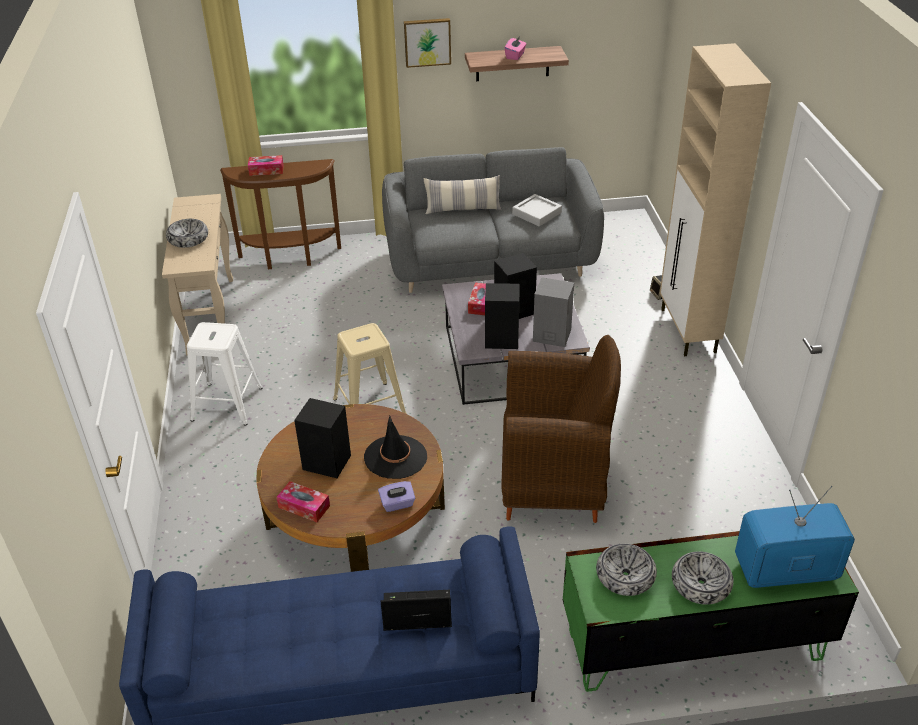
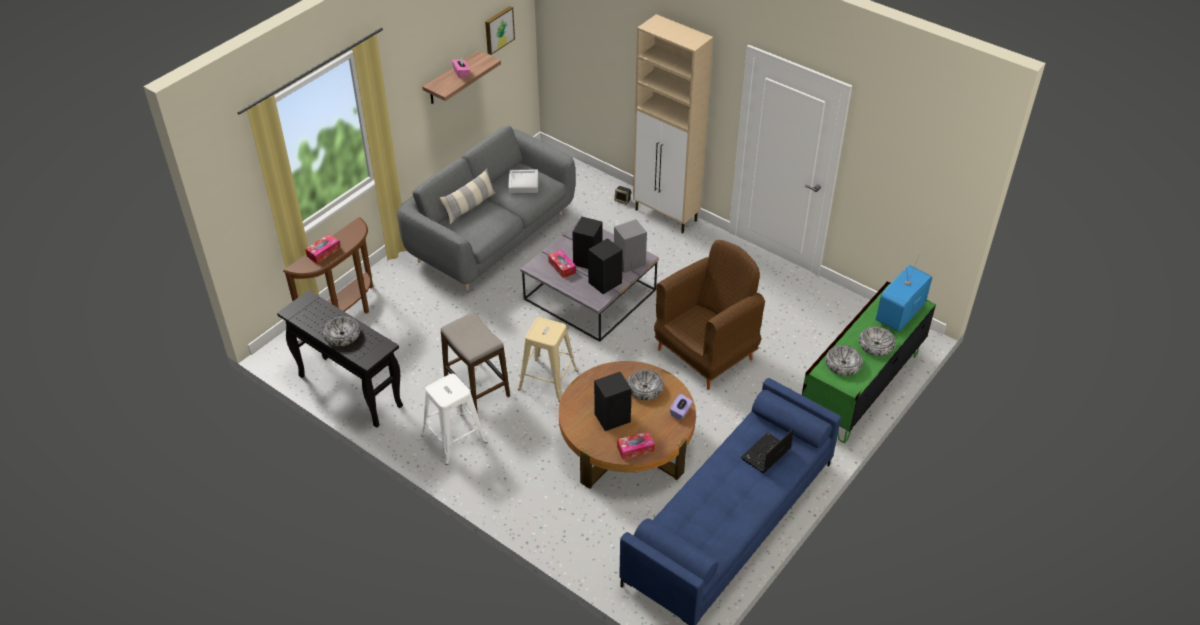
camera: 45 degrees left, 5 degrees up
beige console table [162,194,233,355] -> black console table [277,290,403,428]
black hat [364,416,427,479] -> bowl [627,370,663,400]
picture [404,18,451,68] -> picture moved to [485,6,515,55]
none -> stool [440,312,510,414]

